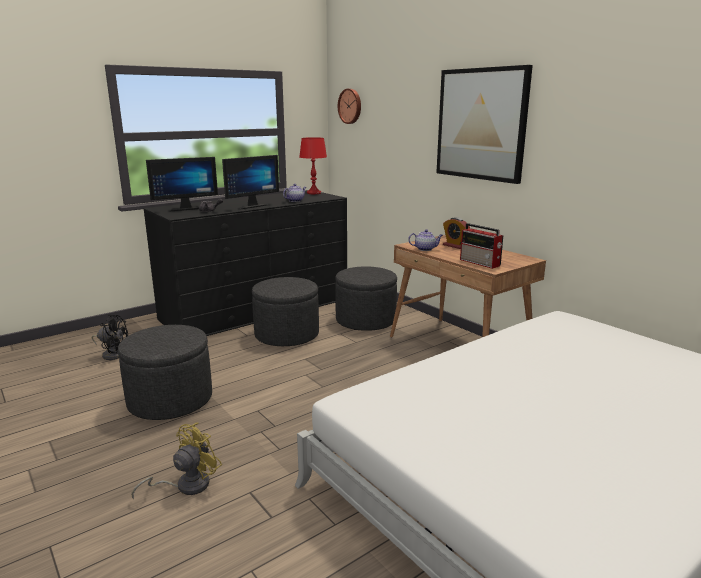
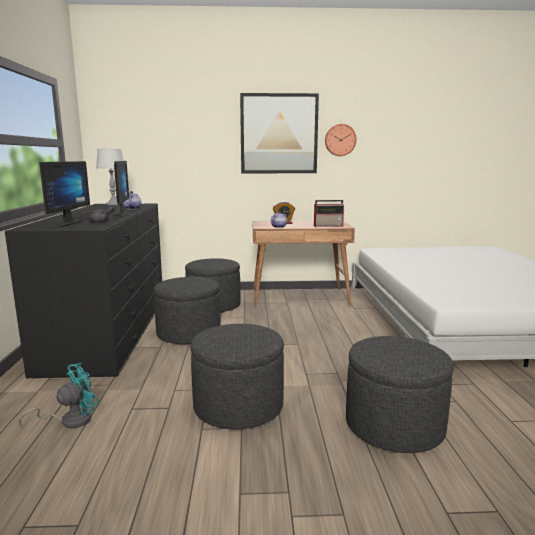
camera: 55 degrees left, 5 degrees down
black fan [92,314,128,360] -> turquoise fan [19,363,99,428]
yellow fan [131,423,222,499] -> grey ottoman [346,336,454,453]
red table lamp [300,137,327,194] -> grey table lamp [96,149,124,205]
wall clock [338,89,361,124] -> wall clock moved to [325,124,356,156]

